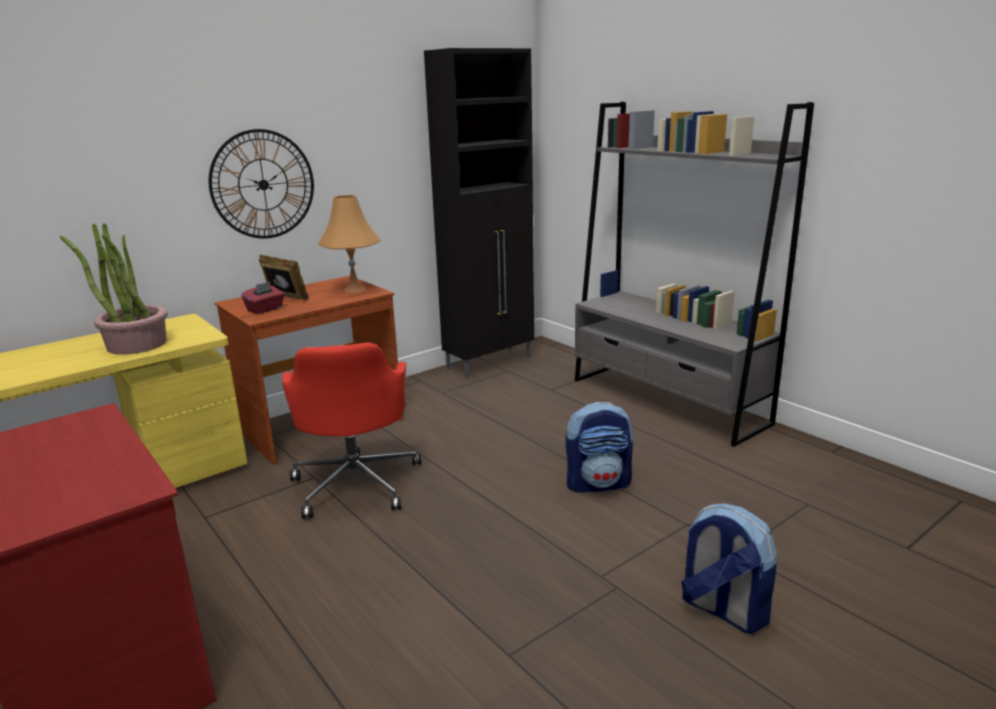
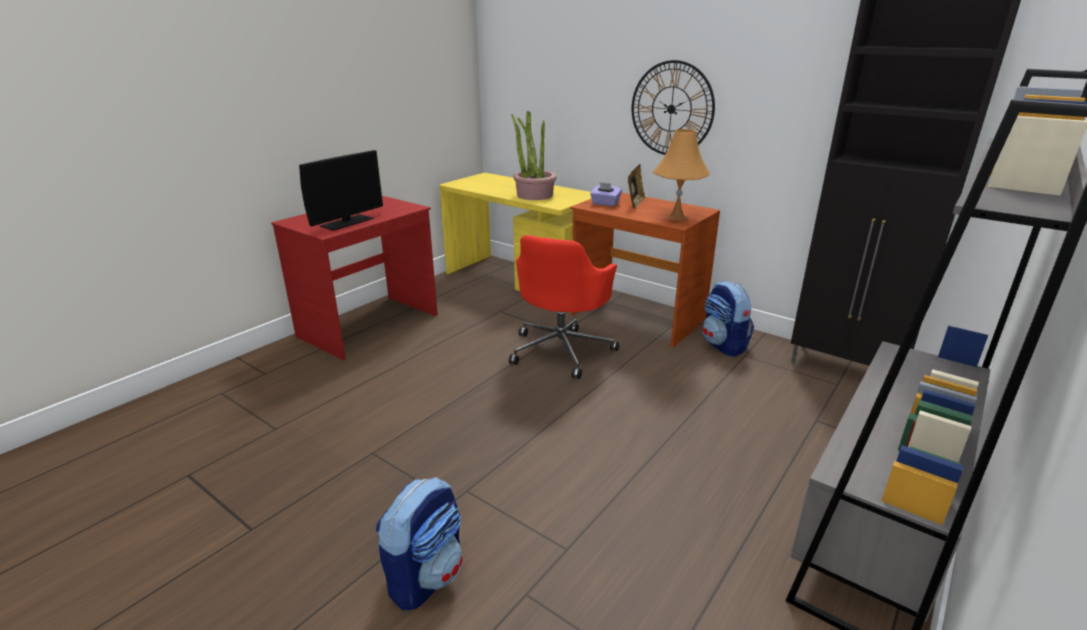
camera: 75 degrees right, 5 degrees up
red tissue box [241,281,285,314] -> purple tissue box [590,182,622,206]
red office chair [282,342,421,519] -> red office chair turned 45 degrees counterclockwise [509,235,619,379]
backpack [566,401,633,492] -> backpack moved to [702,281,754,357]
none -> monitor [299,150,383,231]

